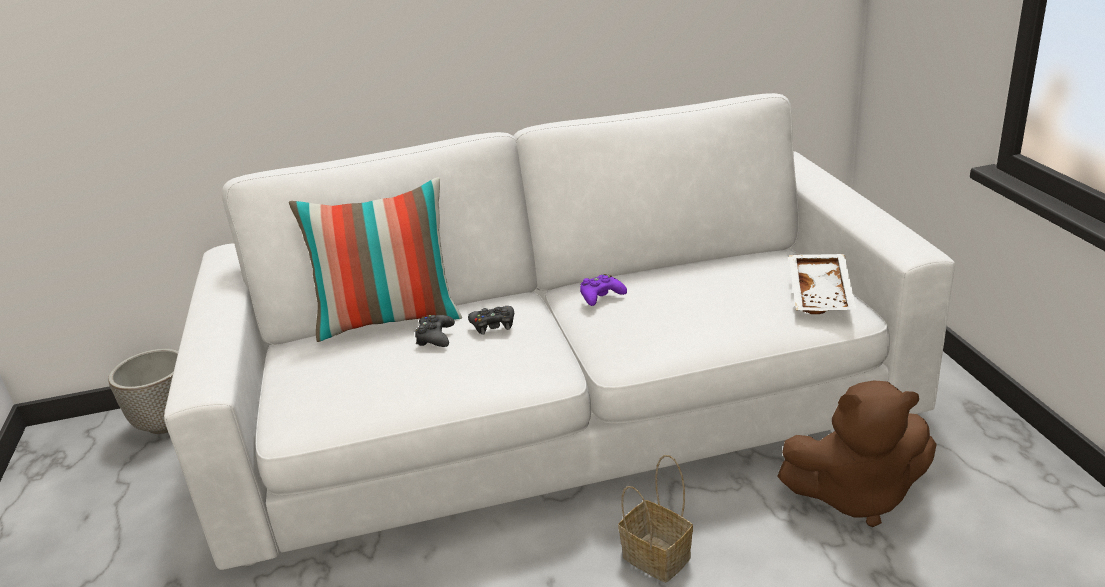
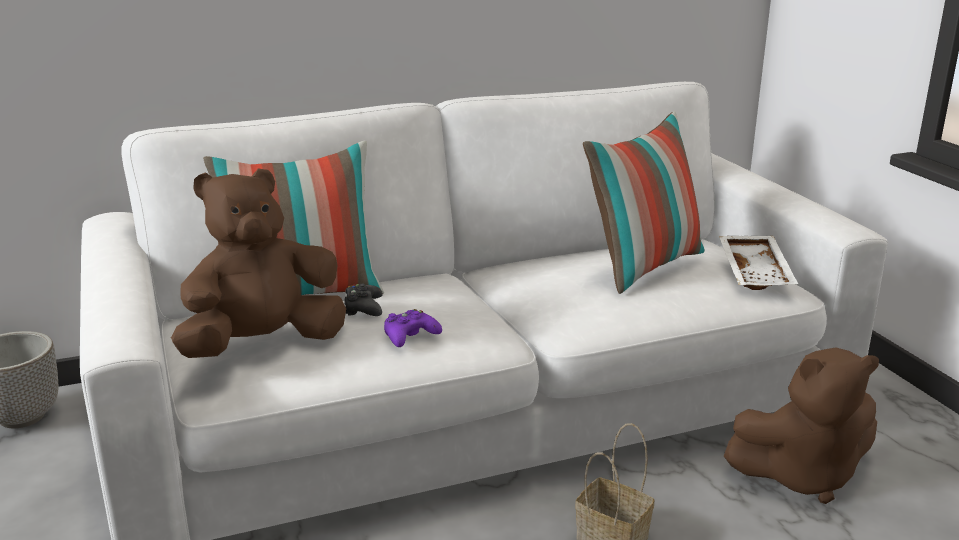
camera: 10 degrees left, 5 degrees down
black game controller [468,306,514,335] -> none
purple game controller [580,274,627,306] -> purple game controller moved to [384,309,442,347]
none -> brown plush toy [171,168,346,358]
none -> pillow [583,111,705,294]

